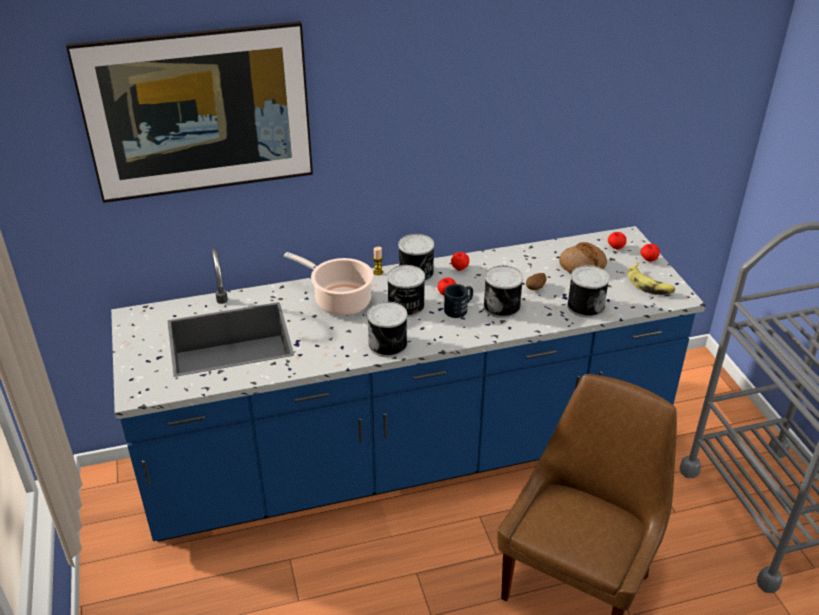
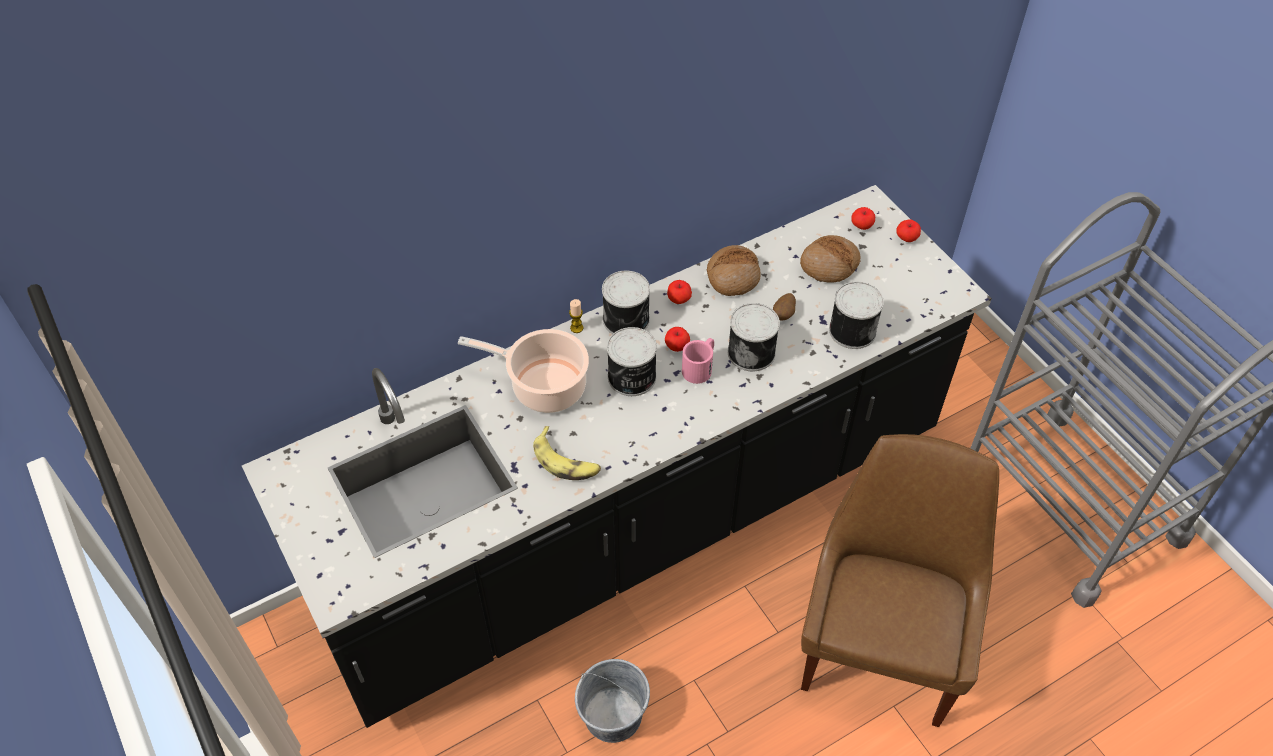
camera: 15 degrees left, 15 degrees up
picture [66,21,313,203] -> none
blue counter [111,226,706,542] -> black counter [242,185,992,728]
can [367,302,407,357] -> none
black mug [444,284,473,318] -> pink mug [682,338,714,384]
banana [627,263,675,295] -> banana moved to [533,426,601,480]
none -> grey bucket [575,659,650,743]
none -> bread [707,245,760,296]

